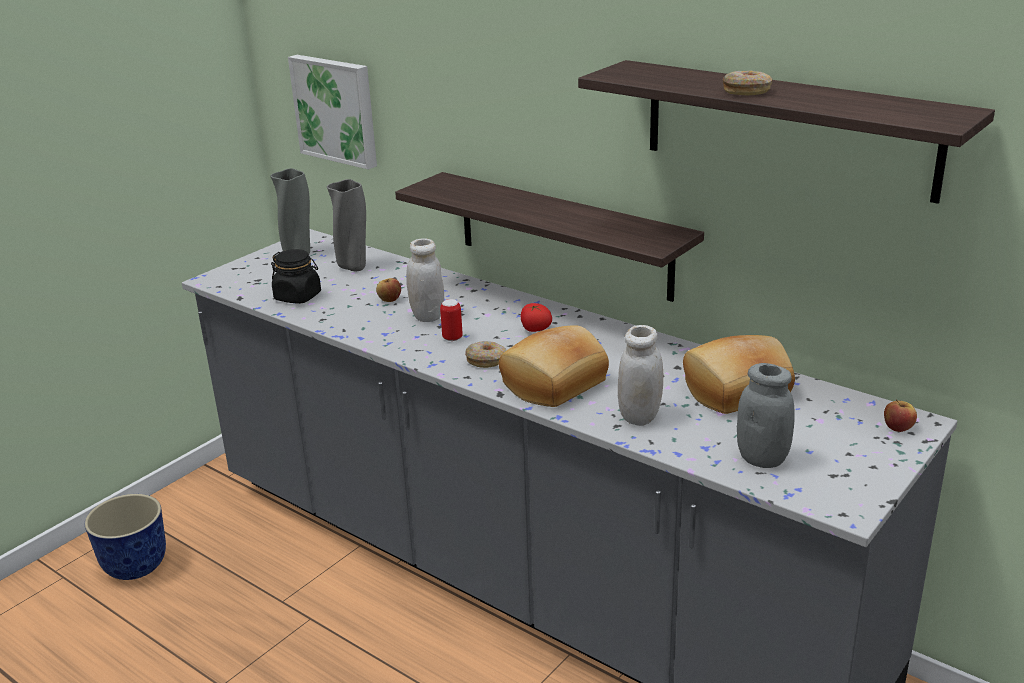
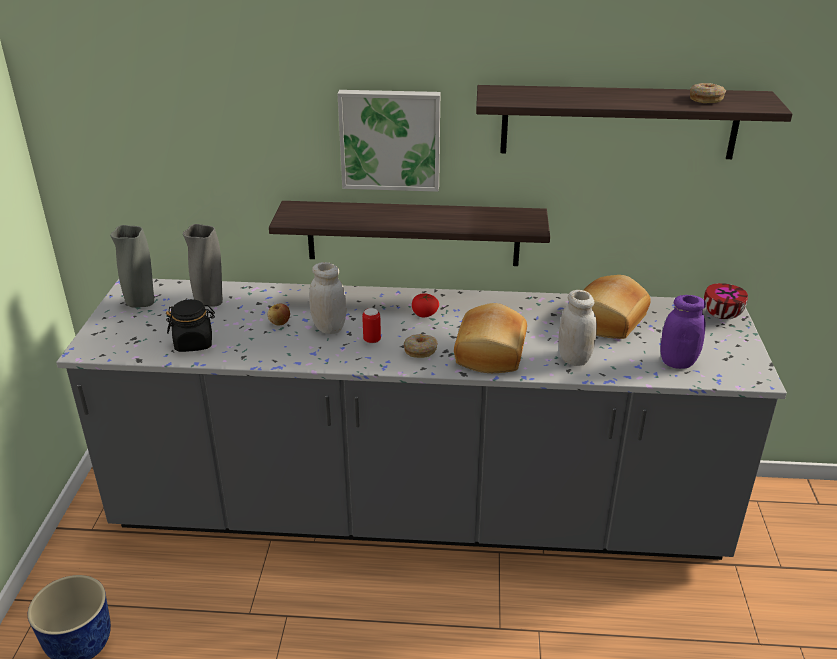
camera: 35 degrees left, 5 degrees up
picture [288,55,377,170] -> picture moved to [338,90,440,192]
donut [723,71,772,95] -> donut moved to [690,83,726,103]
grey jar [737,363,795,468] -> purple jar [660,295,706,369]
apple [884,400,917,432] -> bowl [704,283,748,320]

